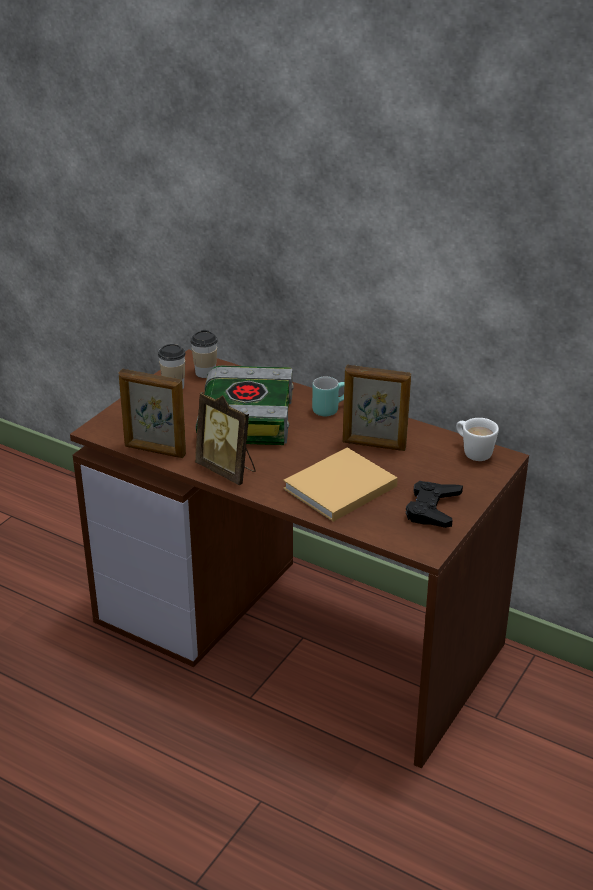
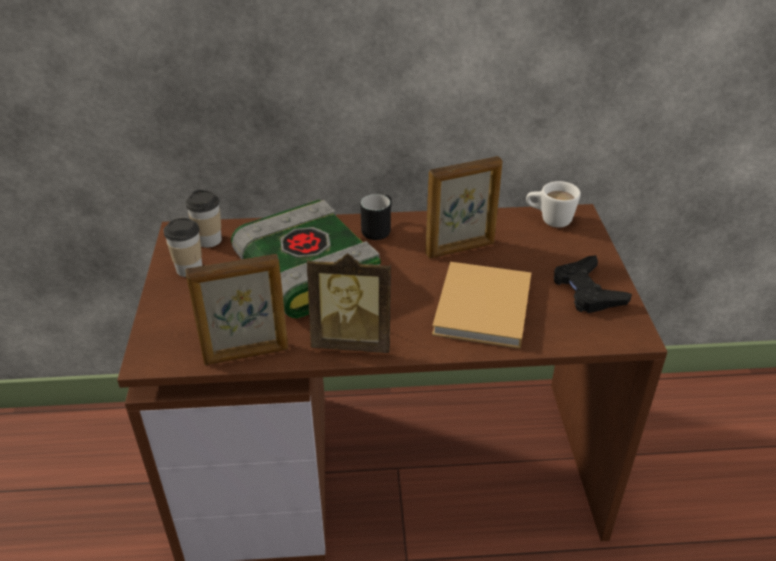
camera: 35 degrees left, 5 degrees up
turquoise mug [312,376,345,416] -> black mug [360,194,392,240]

